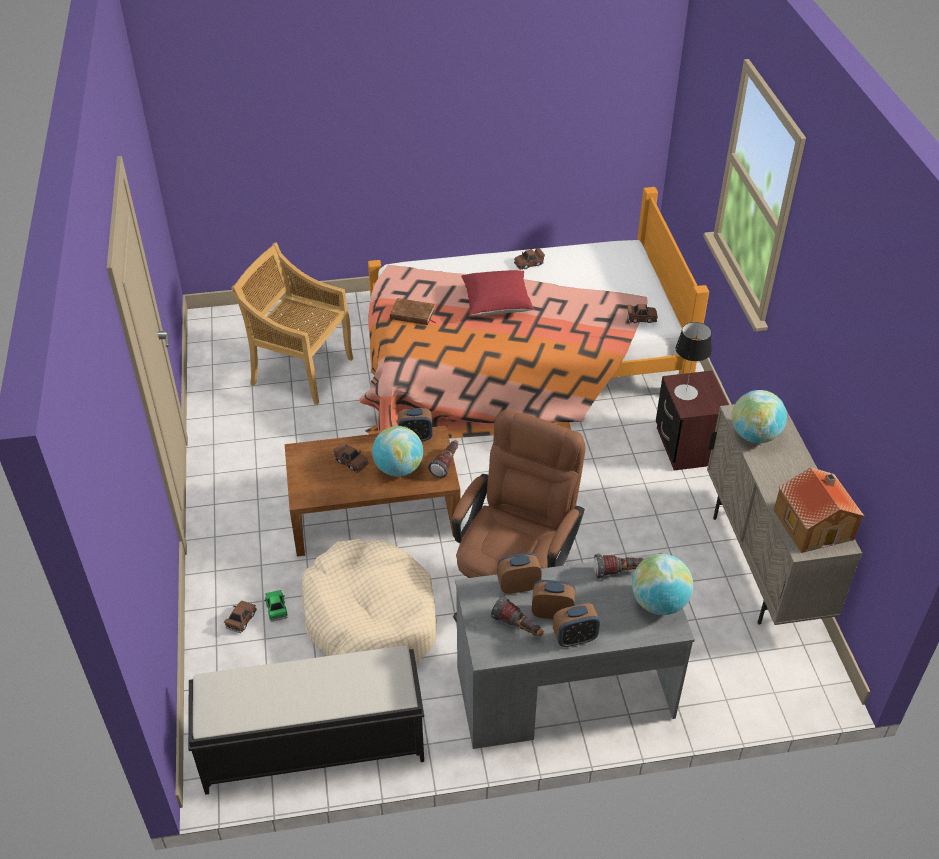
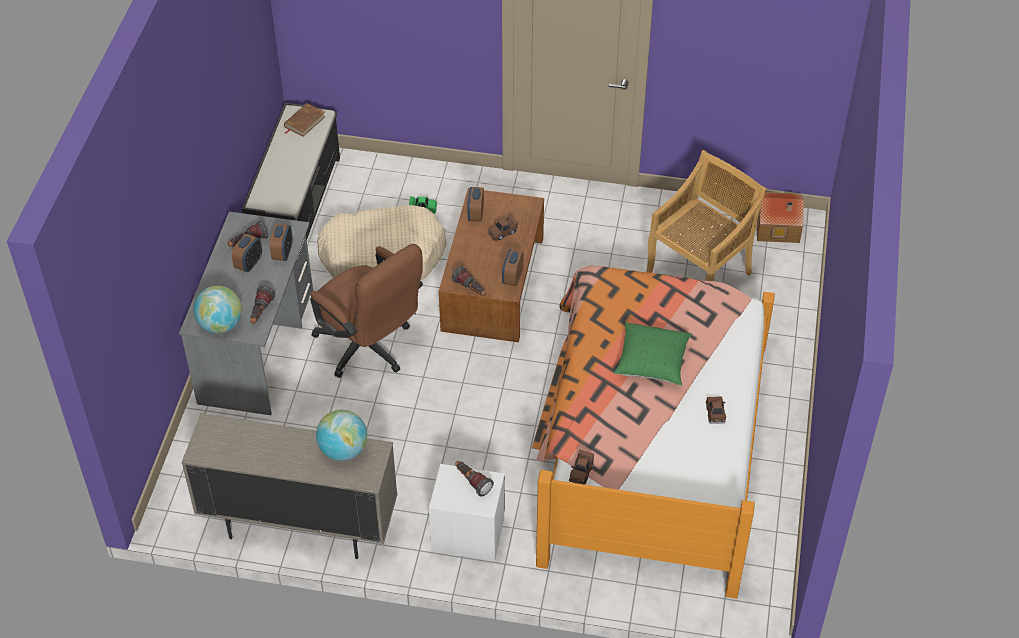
camera: 110 degrees right, 5 degrees up
brown toy car [224,601,257,633] -> none
globe [372,426,423,477] -> none
brown book [390,298,436,325] -> brown book moved to [284,103,325,137]
red pillow [461,270,534,315] -> green pillow [614,322,692,386]
alarm clock [553,603,600,647] -> alarm clock moved to [467,187,484,222]
brown nightstand [656,371,729,470] -> white nightstand [429,464,505,561]
table lamp [674,322,712,400] -> flashlight [455,461,494,497]
toy house [774,467,864,553] -> toy house moved to [756,192,804,243]

